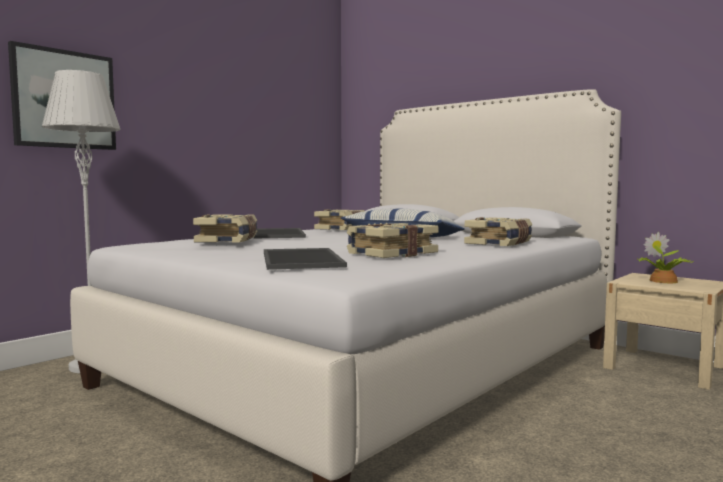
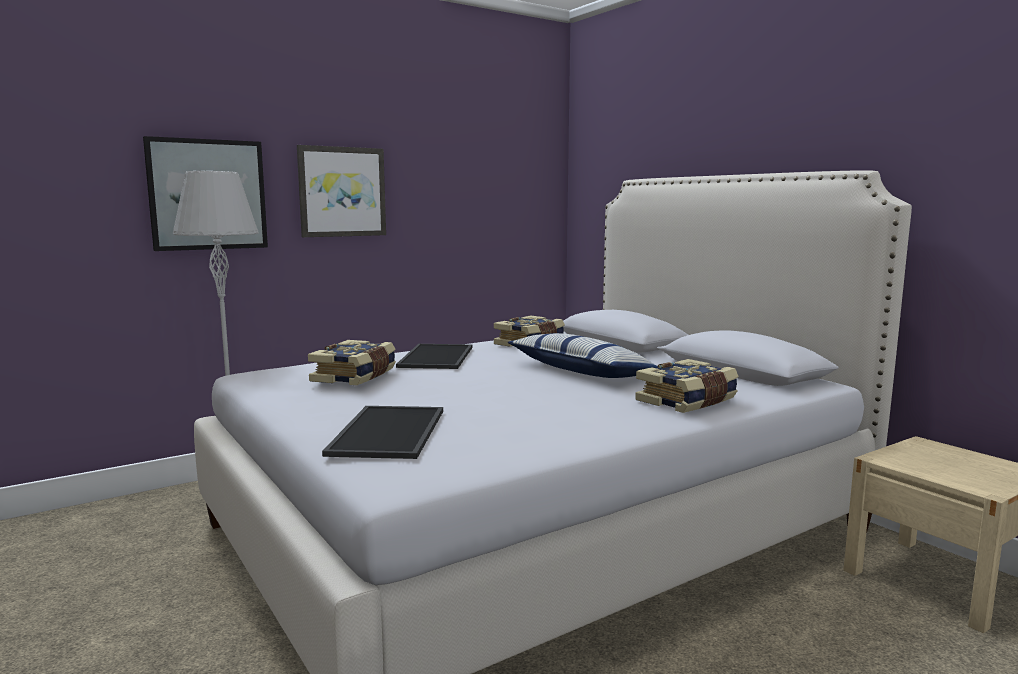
camera: 15 degrees right, 5 degrees up
book [347,223,439,258] -> none
potted plant [638,232,694,283] -> none
none -> picture [297,145,386,237]

